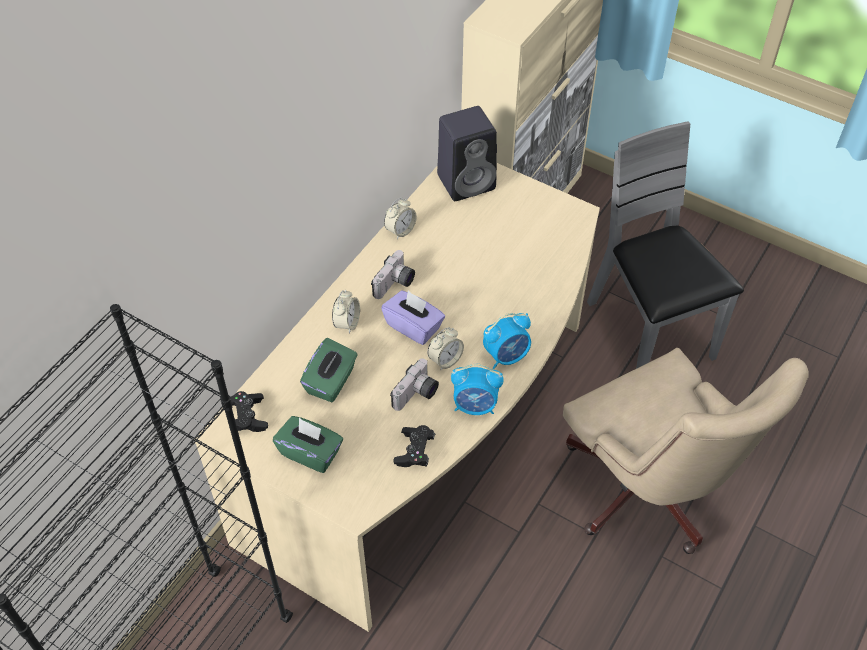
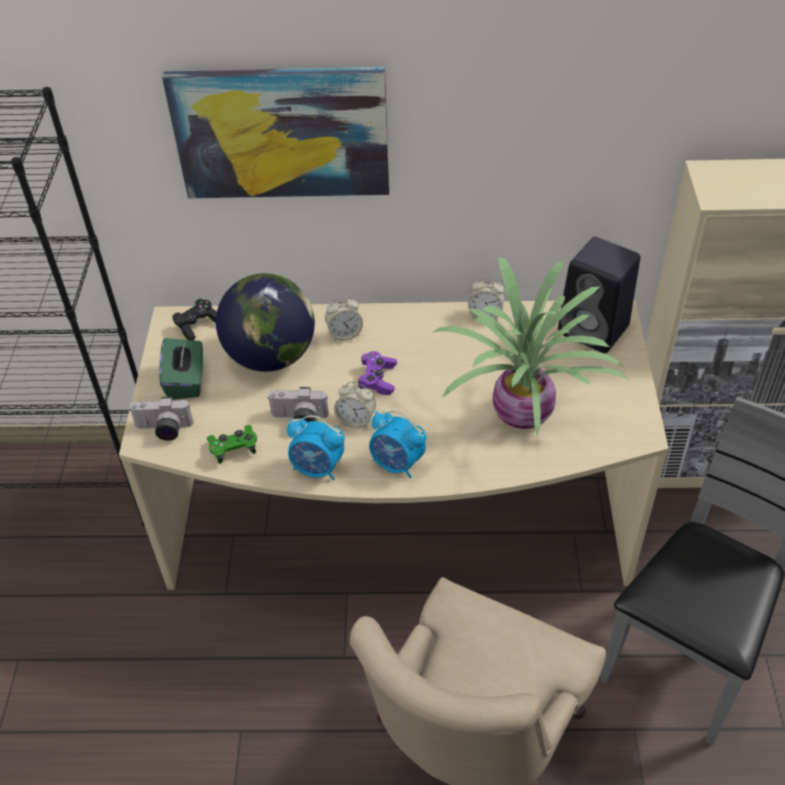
camera: 60 degrees right, 5 degrees down
green tissue box [300,338,358,402] -> globe [216,273,315,372]
camera [371,250,415,299] -> camera moved to [129,397,193,441]
purple tissue box [381,290,445,345] -> purple game controller [358,351,397,395]
black game controller [394,425,436,467] -> green game controller [206,425,257,464]
alarm clock [451,364,504,415] -> alarm clock turned 45 degrees counterclockwise [287,415,345,480]
none -> picture [162,67,389,198]
none -> potted plant [433,257,628,437]

